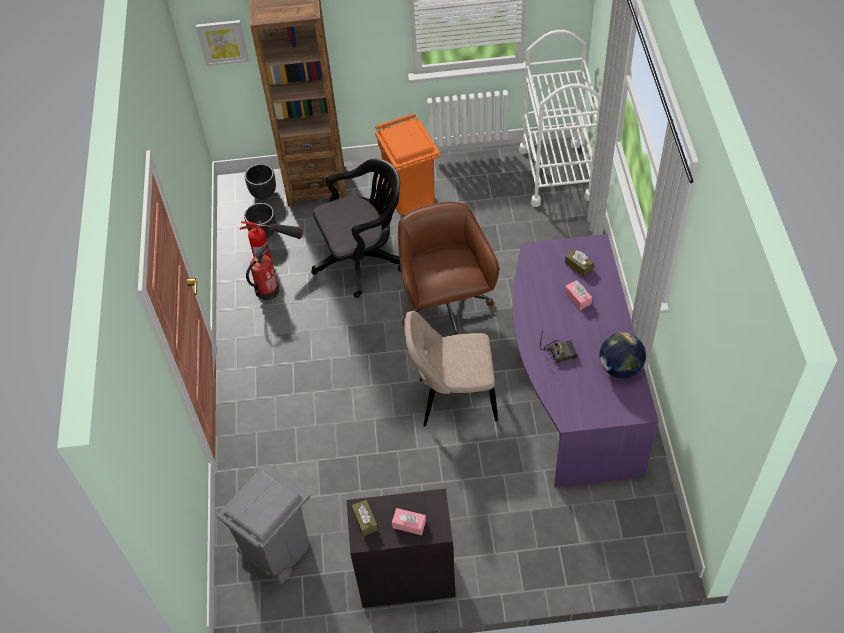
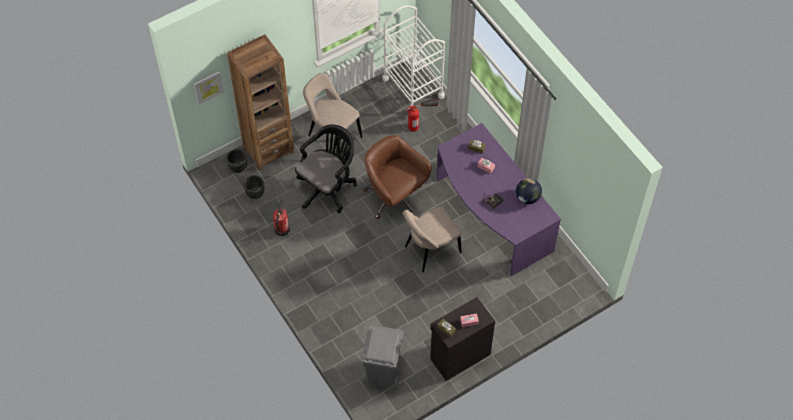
camera: 30 degrees left, 5 degrees up
fire extinguisher [240,221,303,259] -> fire extinguisher moved to [406,98,439,132]
orange trash can [375,113,440,215] -> beige chair [303,73,362,155]

